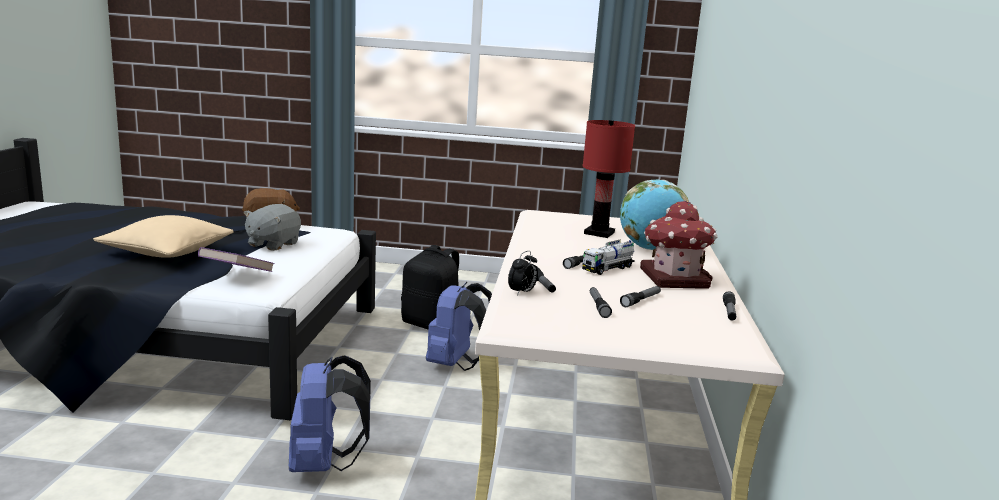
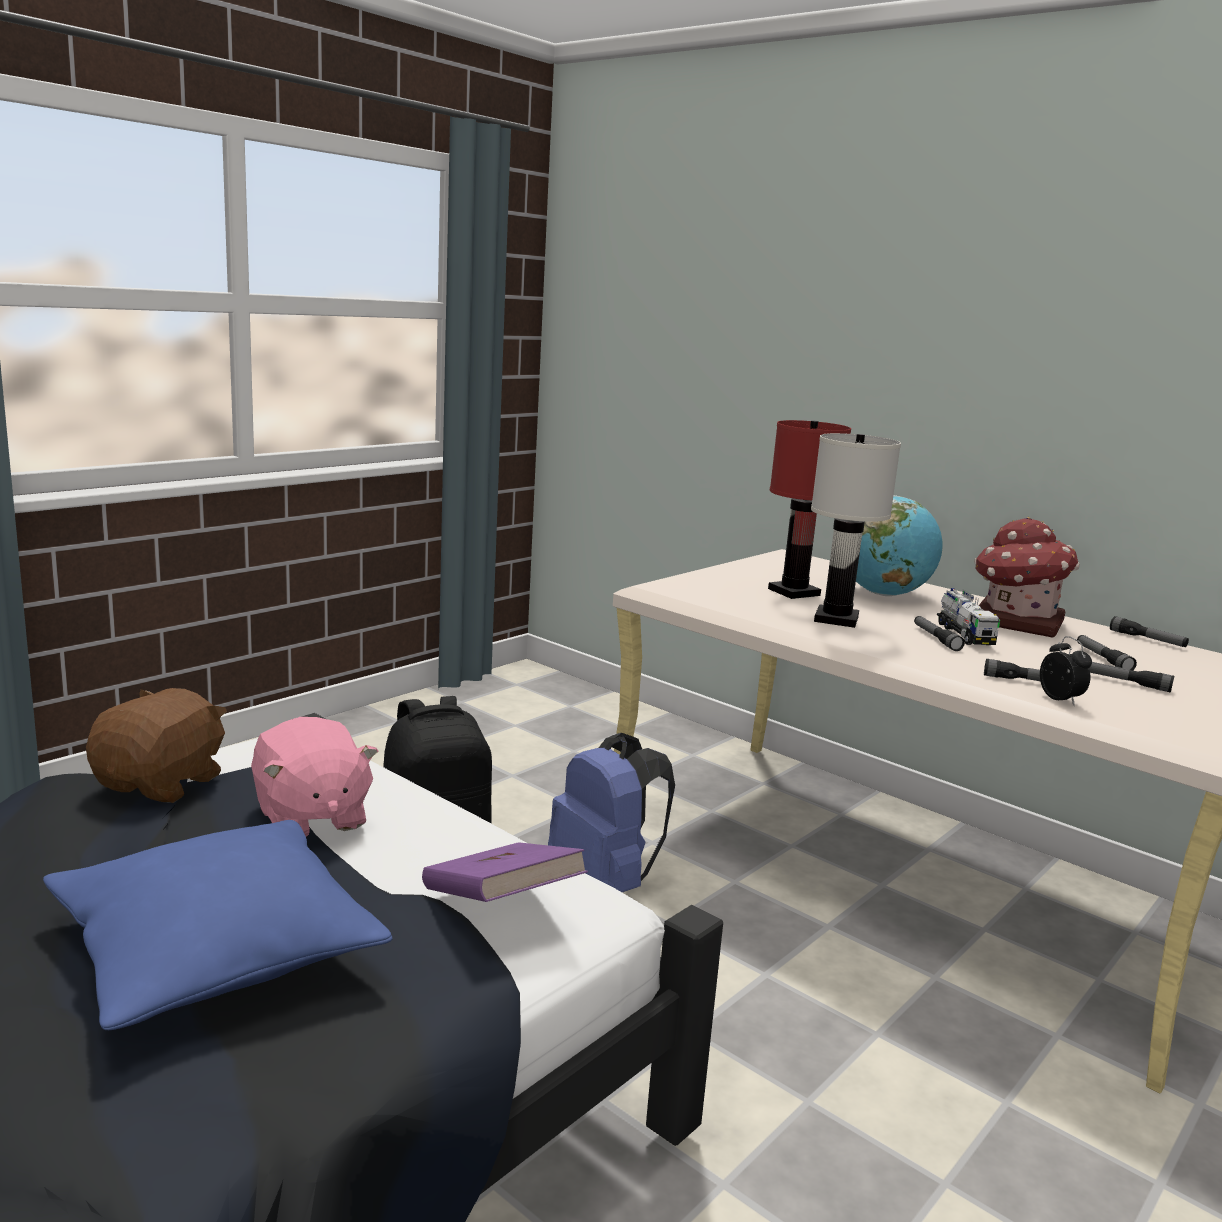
camera: 55 degrees left, 0 degrees up
beige pillow [93,215,234,258] -> blue pillow [43,820,393,1030]
grey plush toy [244,204,301,251] -> pink plush toy [251,717,378,837]
blue backpack [289,355,371,472] -> none
none -> white table lamp [811,433,901,628]

